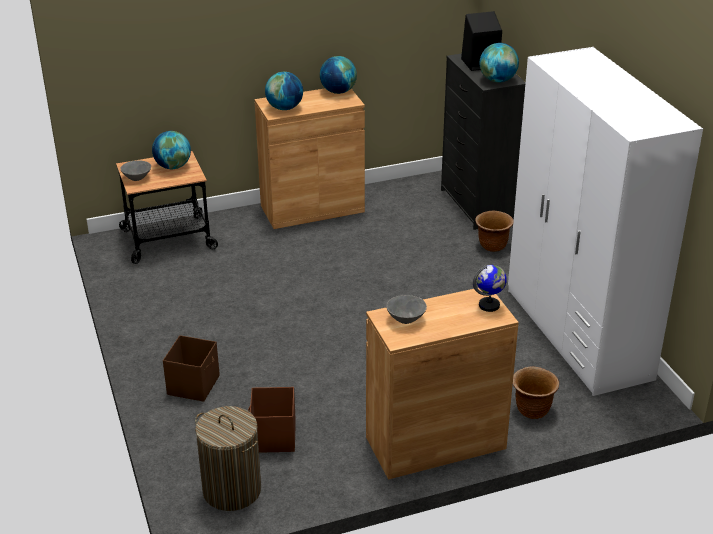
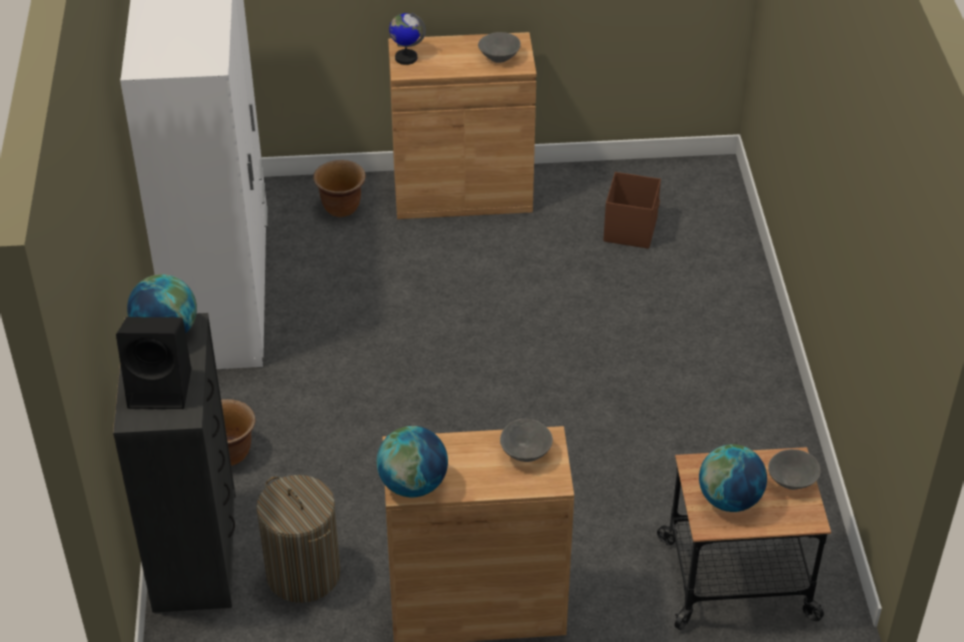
camera: 165 degrees left, 10 degrees up
brown storage box [163,335,220,402] -> none
laundry basket [195,406,261,511] -> laundry basket moved to [256,475,340,603]
globe [265,72,303,110] -> grey bowl [500,419,553,462]

